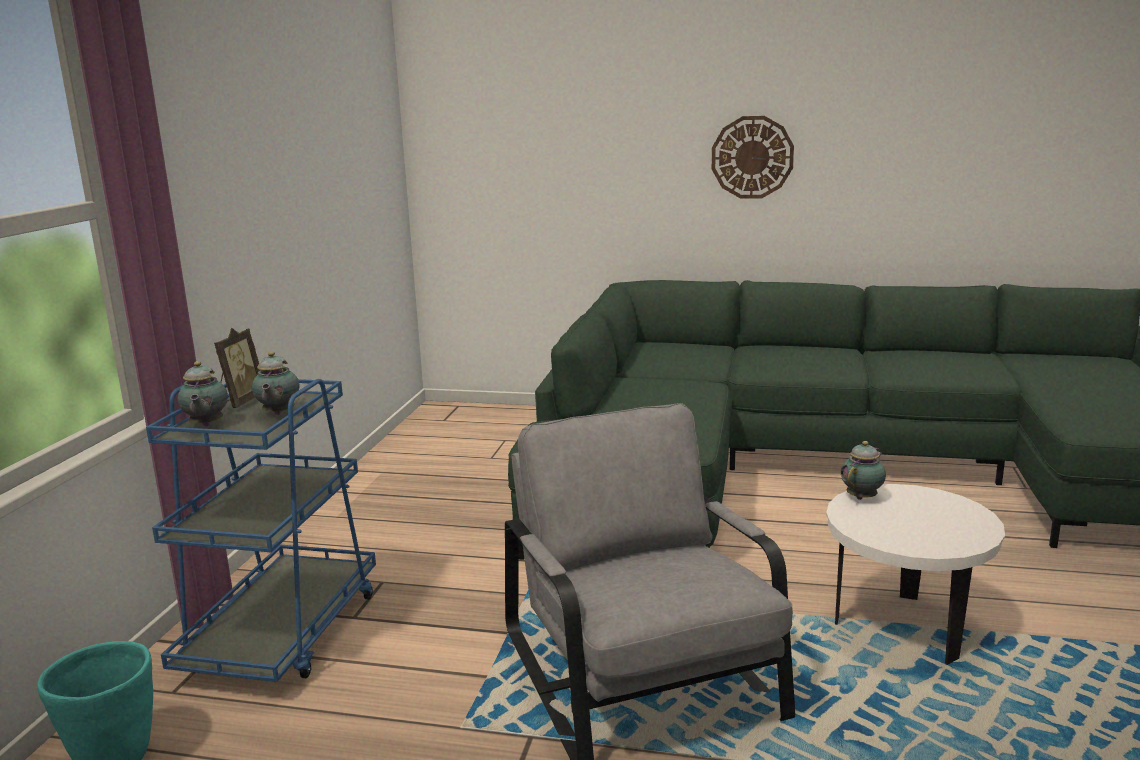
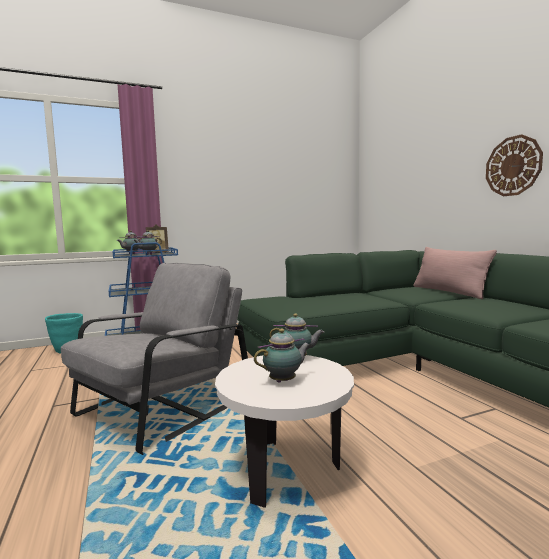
camera: 55 degrees right, 10 degrees down
none -> teapot [254,328,310,383]
none -> pink pillow [413,247,497,299]

